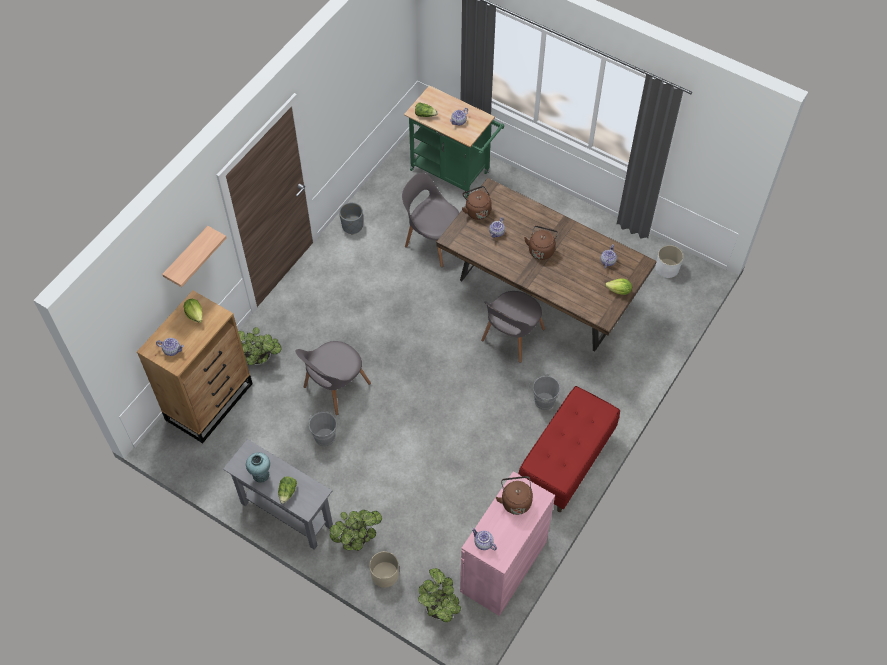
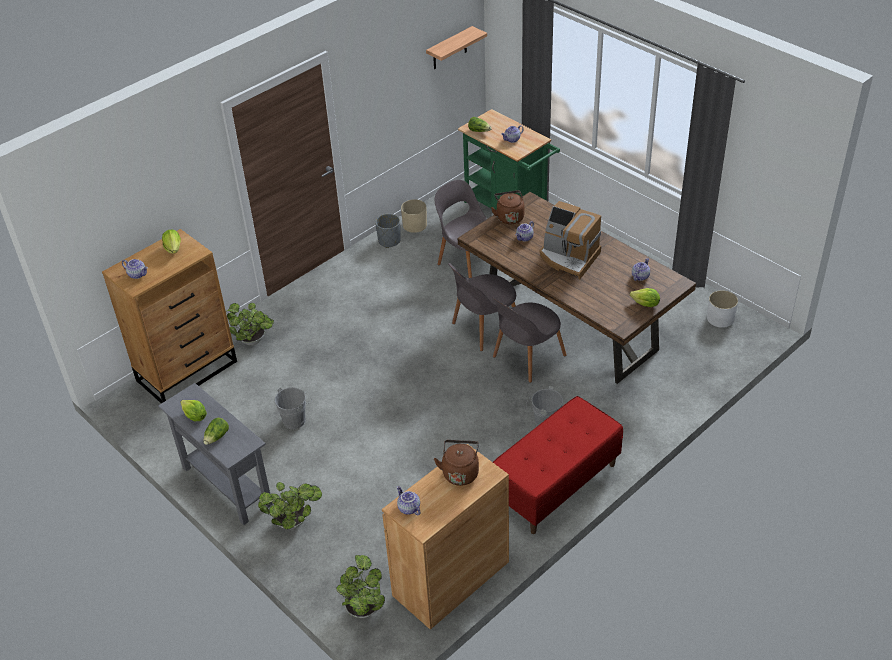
camera: 15 degrees right, 15 degrees down
shelf [162,226,227,287] -> shelf moved to [426,26,487,69]
turquoise vase [246,452,270,483] -> lettuce [180,400,207,421]
grey chair [296,341,371,415] -> grey chair moved to [448,263,516,351]
beige planter [369,551,399,588] -> beige planter moved to [401,199,427,233]
pink cabinet [460,471,555,616] -> brown cabinet [382,444,509,630]
brown kettle [524,226,558,260] -> coffee machine [539,201,601,279]

